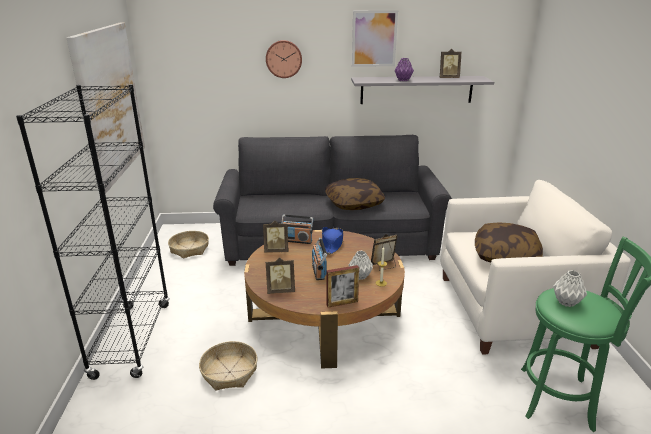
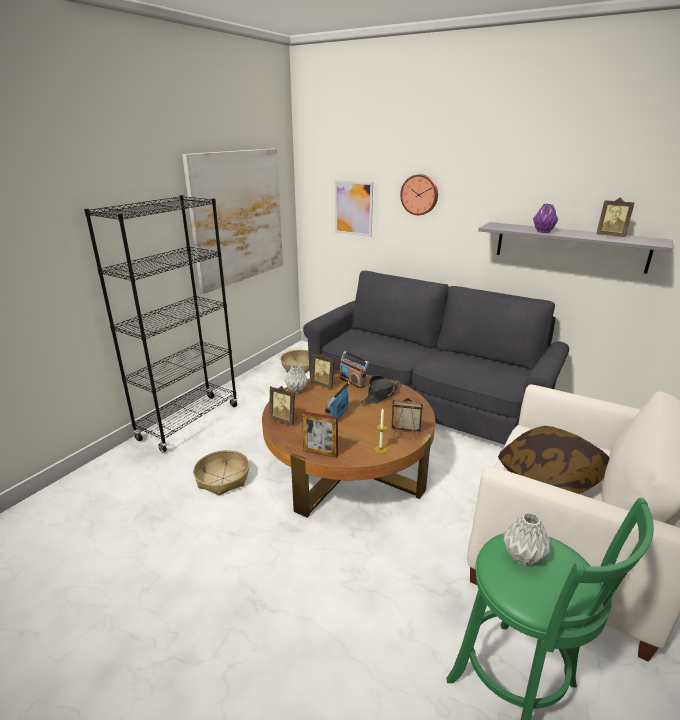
camera: 35 degrees right, 0 degrees up
blue hat [322,227,343,255] -> black hat [360,375,401,404]
pillow [325,178,385,210] -> none
grey vase [349,251,373,280] -> grey vase moved to [285,365,308,393]
picture [352,10,398,67] -> picture moved to [335,180,373,237]

